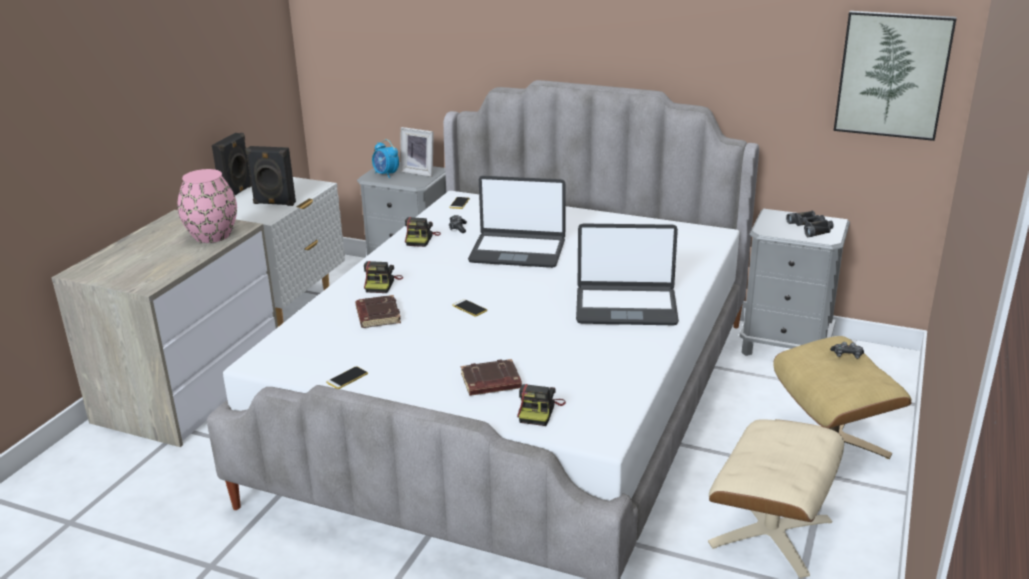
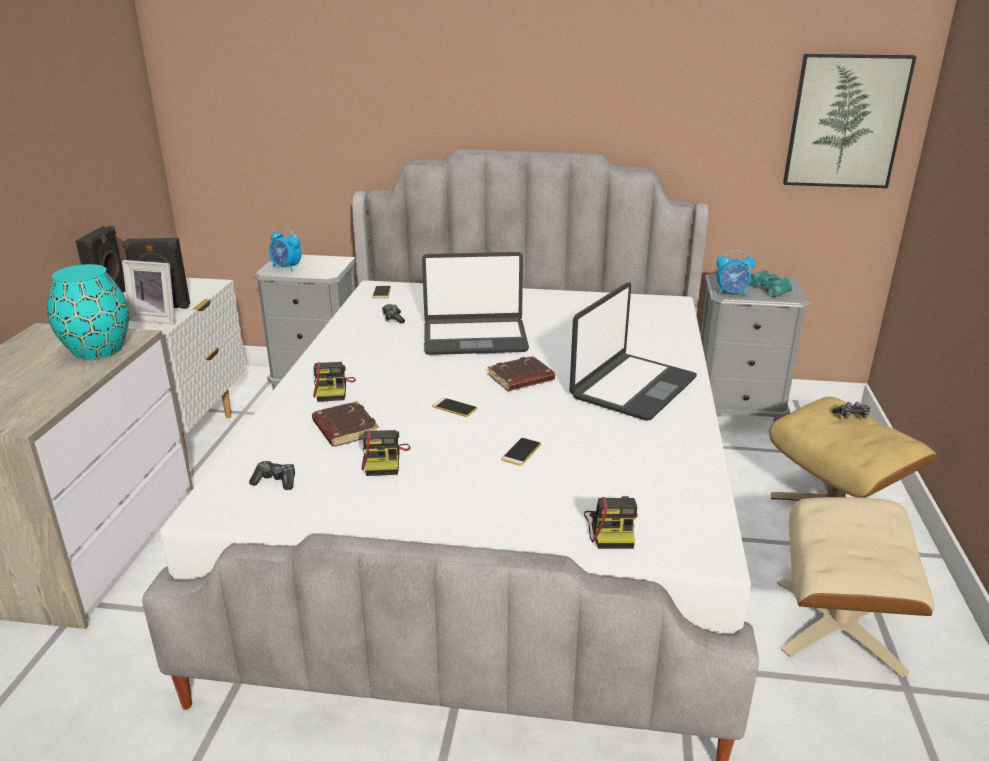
camera: 15 degrees left, 0 degrees up
pink vase [177,169,237,243] -> turquoise vase [47,264,129,360]
phone [326,366,368,389] -> phone moved to [501,438,541,466]
picture frame [400,127,434,177] -> picture frame moved to [122,260,175,324]
camera [405,217,441,247] -> camera moved to [362,430,411,476]
brown book [461,359,522,396] -> brown book moved to [488,356,555,391]
laptop [576,224,679,325] -> laptop turned 45 degrees counterclockwise [570,282,697,420]
black binoculars [786,211,834,237] -> turquoise binoculars [749,270,792,297]
none -> game controller [249,461,295,490]
none -> alarm clock [716,250,755,297]

